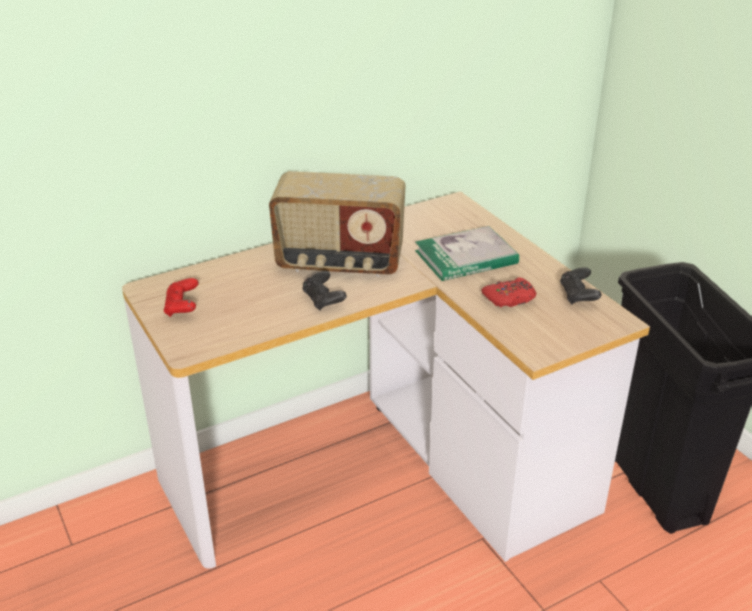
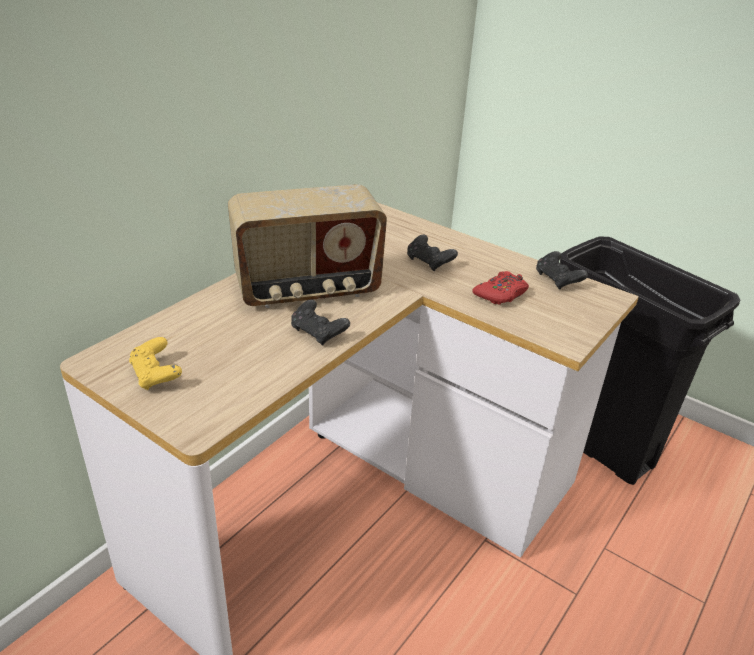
camera: 25 degrees left, 0 degrees up
red game controller [164,278,198,317] -> yellow game controller [129,337,182,390]
book [415,226,519,281] -> black game controller [407,234,458,271]

